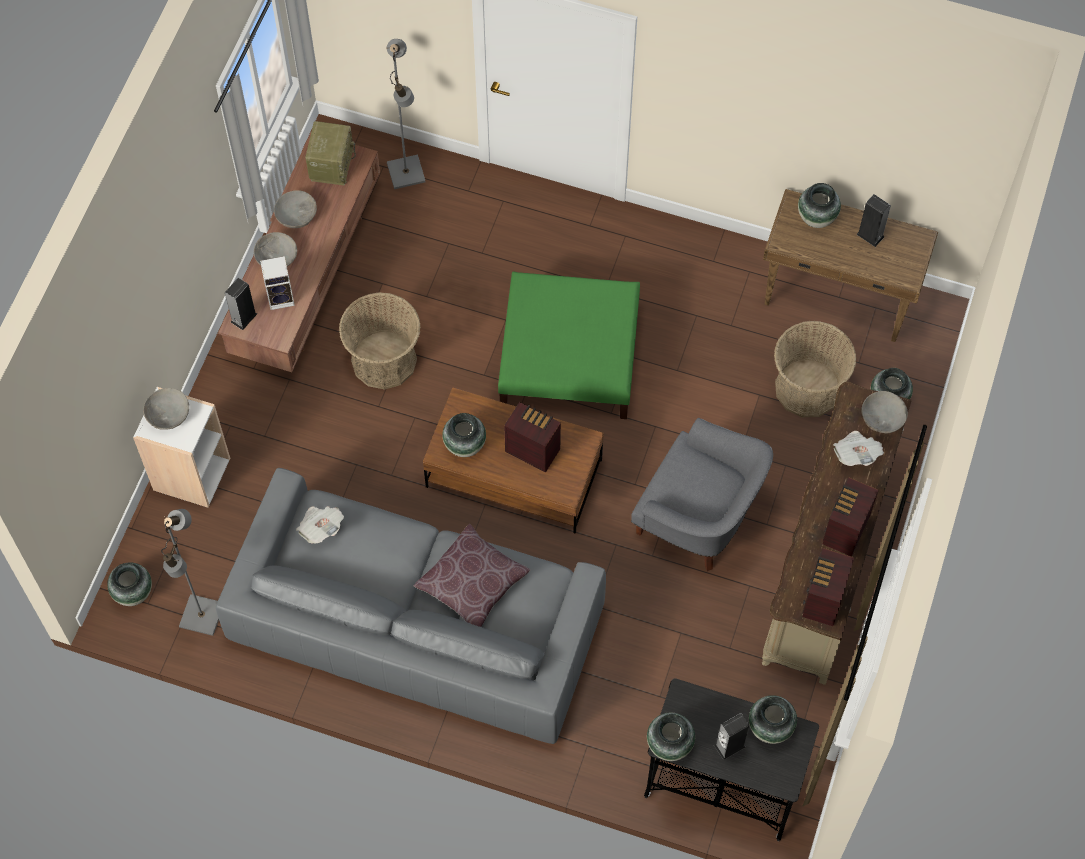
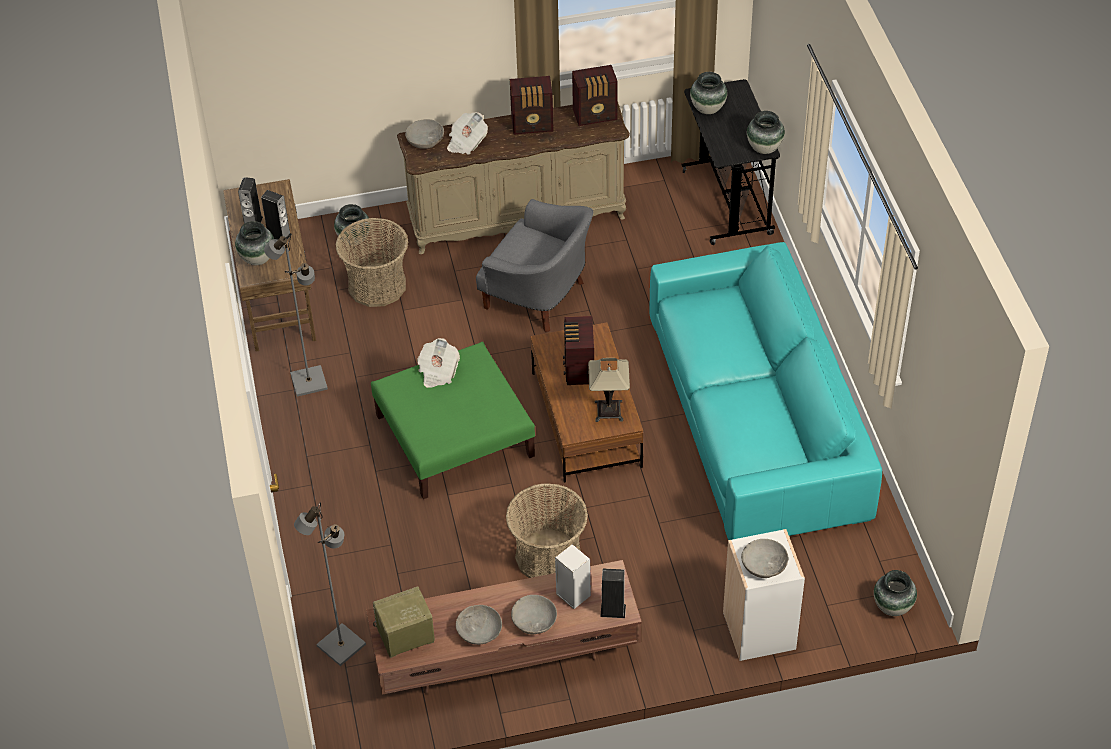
camera: 120 degrees left, 15 degrees down
grey floor lamp [161,509,219,636] -> grey floor lamp moved to [264,235,328,397]
grey sofa [216,468,606,744] -> turquoise sofa [650,242,882,540]
newspaper [296,506,344,543] -> newspaper moved to [417,338,460,388]
brown pillow [414,524,530,627] -> none
vase [442,413,486,457] -> table lamp [588,358,630,422]
grey armchair [631,418,773,571] -> grey armchair turned 120 degrees clockwise [476,199,593,333]
speaker [714,713,749,760] -> speaker moved to [261,190,292,240]

